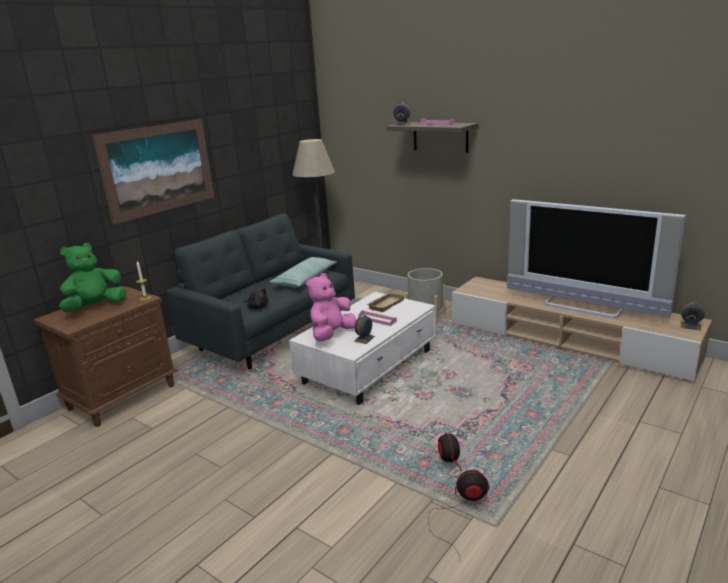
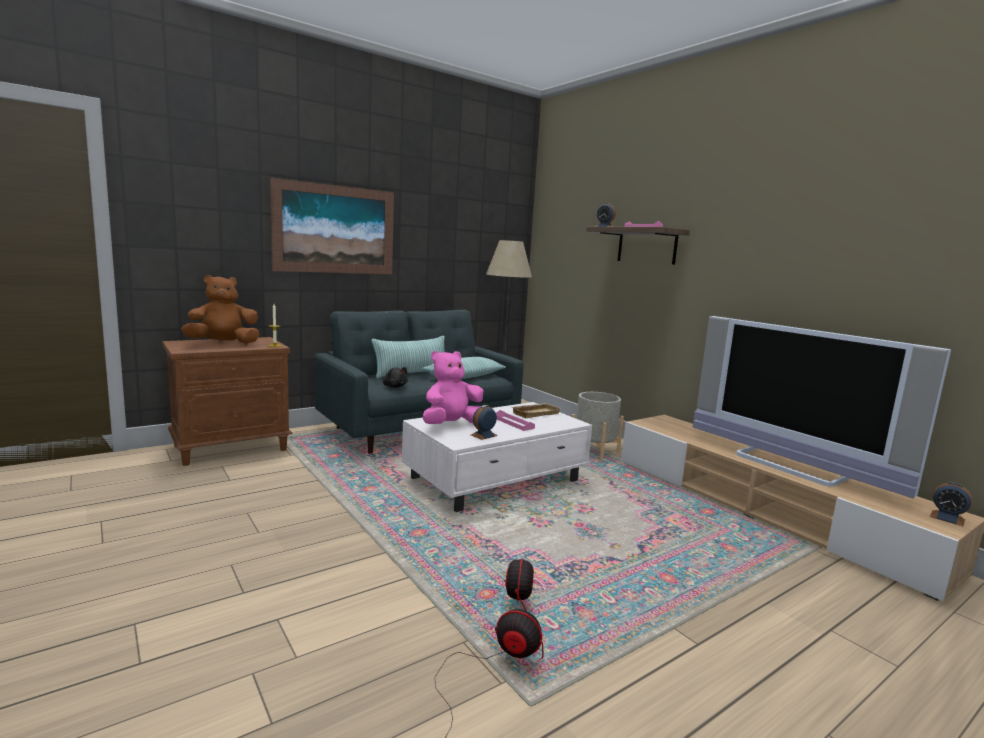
camera: 15 degrees right, 10 degrees down
green plush toy [59,243,127,312] -> brown plush toy [181,275,260,343]
none -> pillow [371,336,445,378]

